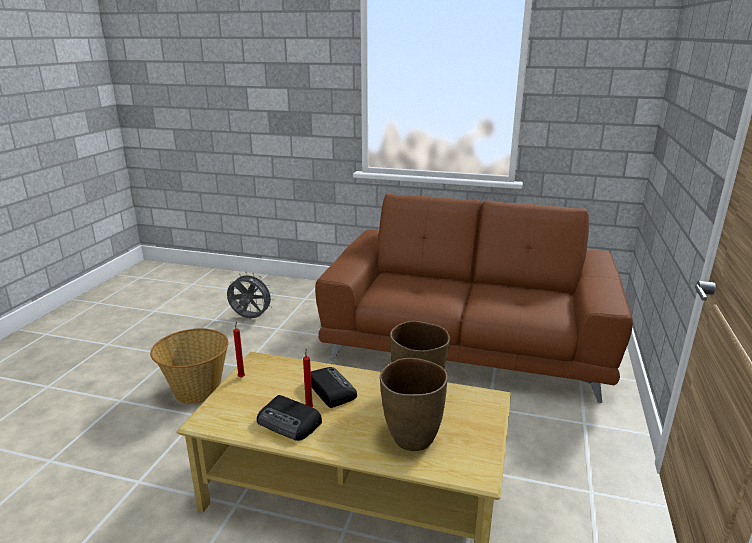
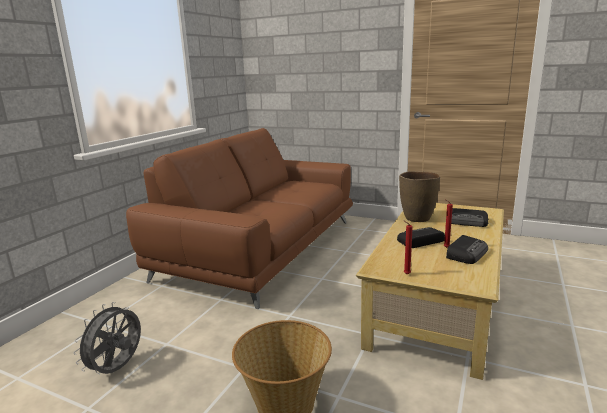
camera: 80 degrees left, 5 degrees down
brown vase [380,358,448,451] -> radio [451,208,488,227]

